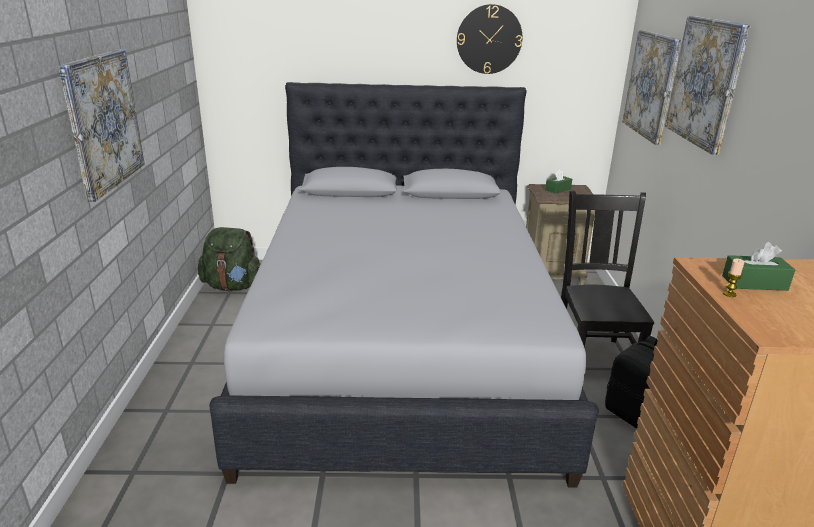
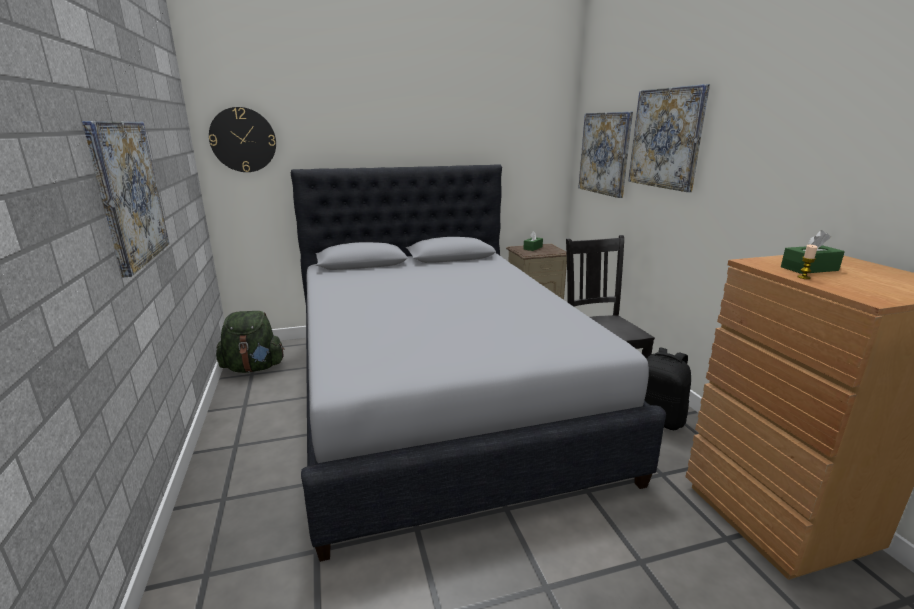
camera: 15 degrees left, 5 degrees down
wall clock [457,4,522,74] -> wall clock moved to [209,107,276,172]

